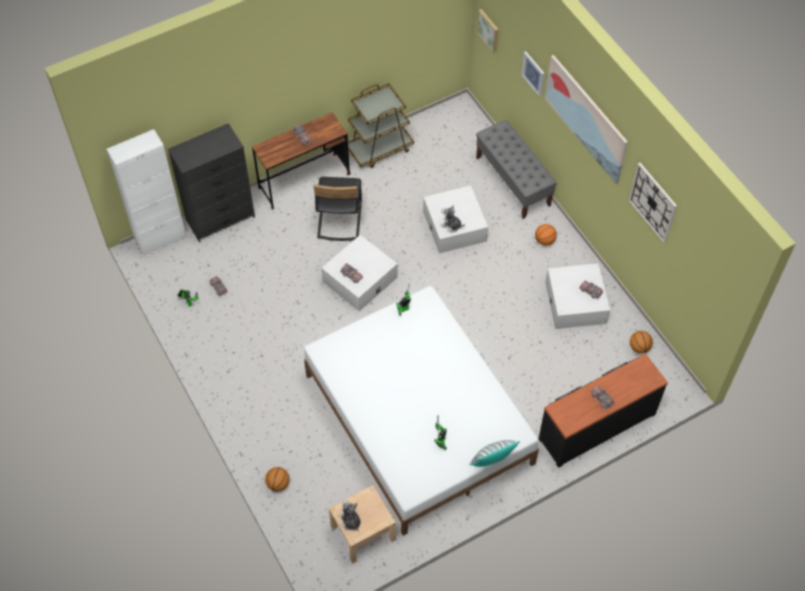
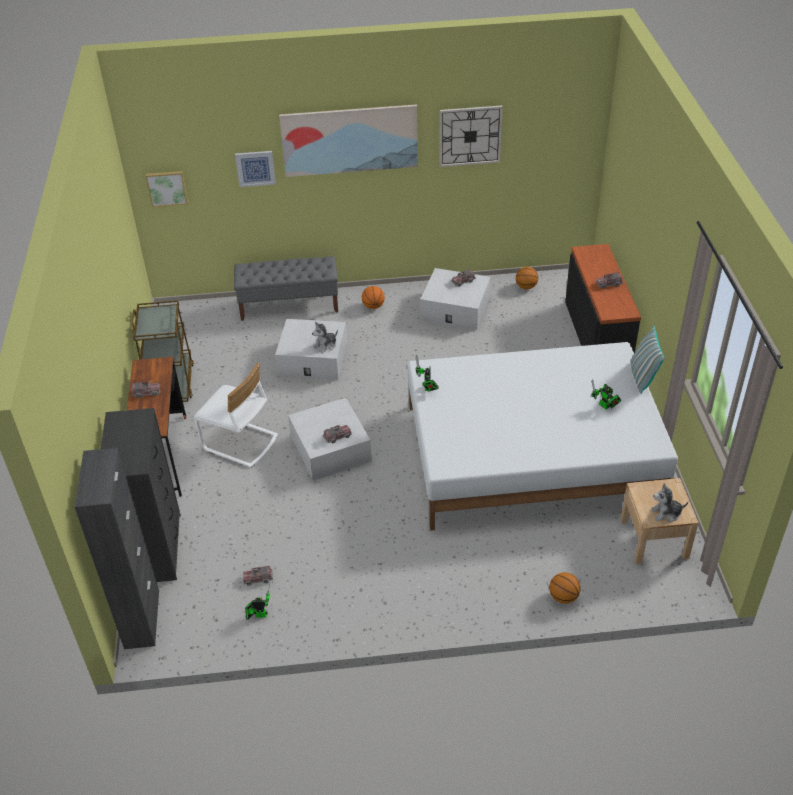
camera: 65 degrees left, 15 degrees down
white cabinet [107,129,187,256] -> black cabinet [75,448,159,649]
black chair [314,177,362,241] -> white chair [194,363,278,468]

